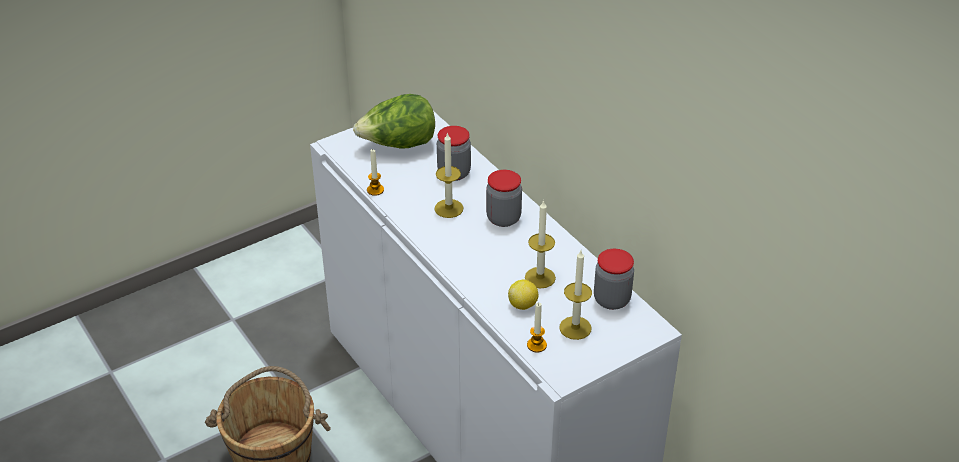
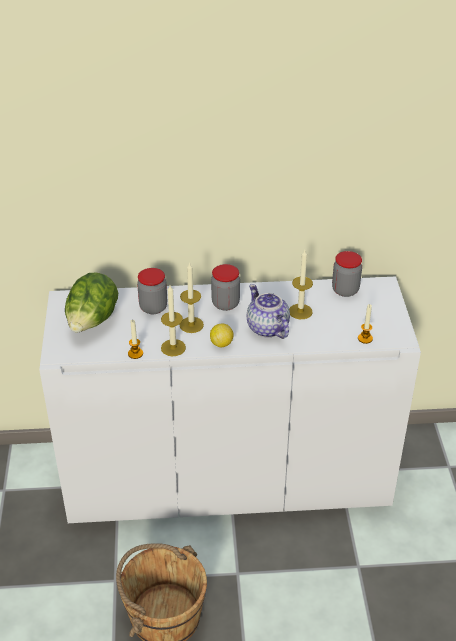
camera: 60 degrees left, 0 degrees up
lemon [508,280,538,310] -> lemon moved to [210,324,234,347]
candle [559,251,592,340] -> candle moved to [161,285,186,356]
none -> teapot [247,284,290,339]

